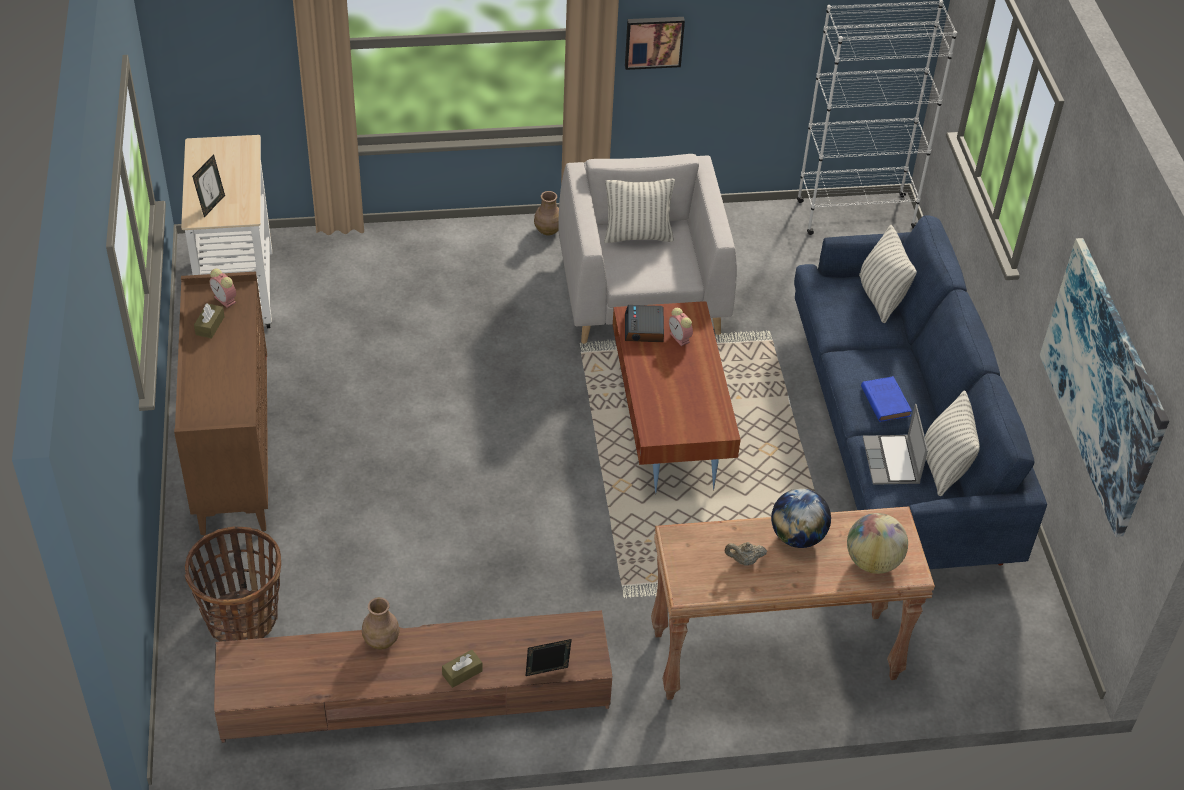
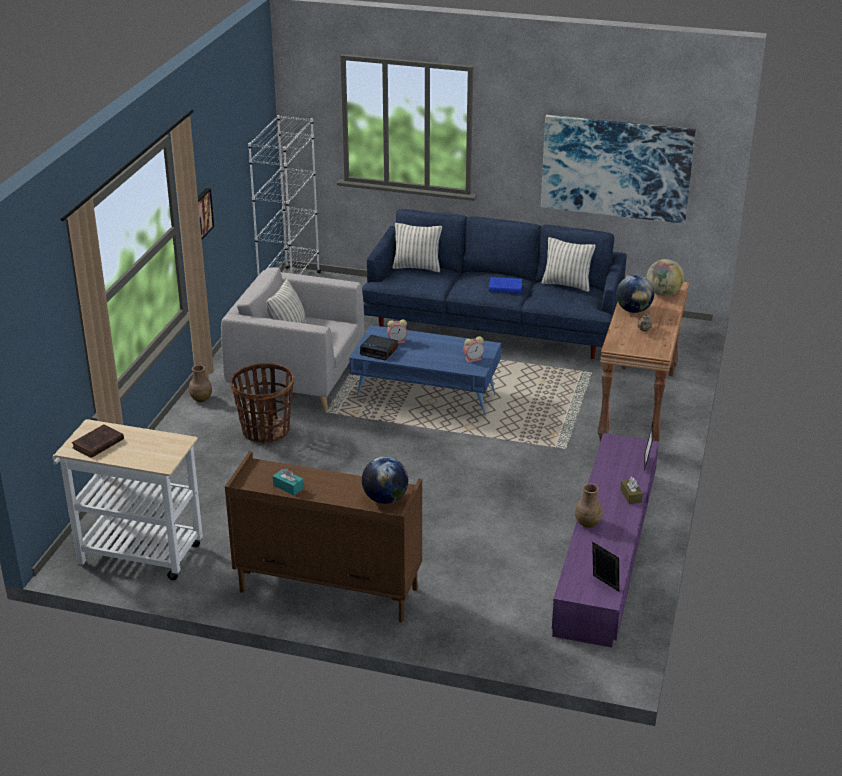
camera: 65 degrees left, 15 degrees down
basket [185,526,281,642] -> basket moved to [230,363,294,444]
picture frame [192,155,225,217] -> picture frame moved to [592,542,619,592]
brown tissue box [194,303,225,339] -> turquoise tissue box [273,468,304,495]
alarm clock [210,268,236,308] -> alarm clock moved to [463,336,484,363]
brown tv stand [214,610,613,743] -> purple tv stand [552,433,659,647]
brown coffee table [613,301,741,495] -> blue coffee table [349,325,501,417]
laptop [863,404,928,485] -> none
none -> brown book [72,424,124,458]
none -> globe [362,457,408,504]

